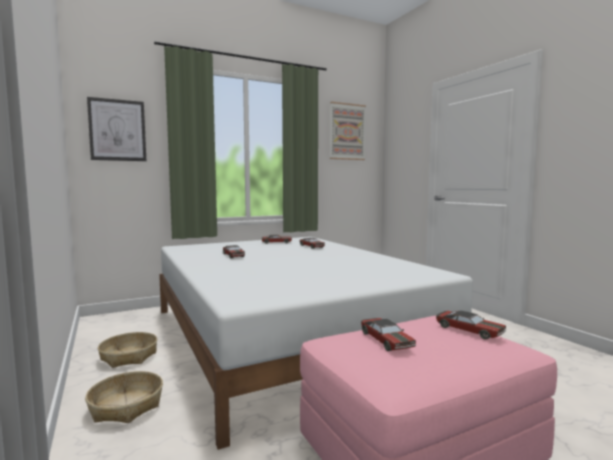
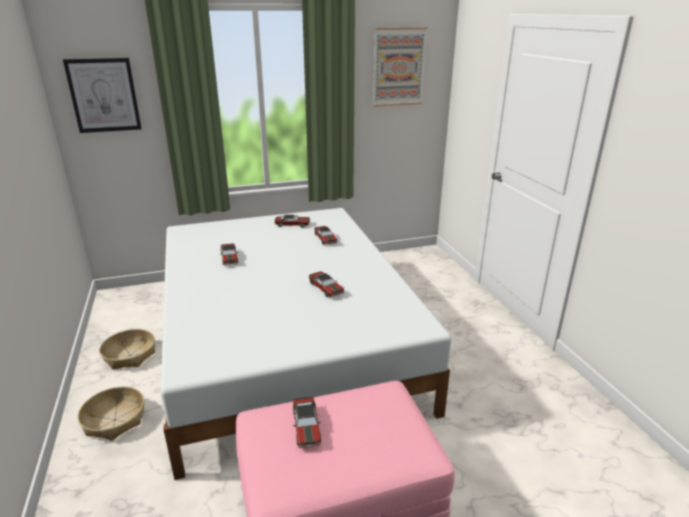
camera: 10 degrees right, 20 degrees up
toy car [436,311,506,340] -> toy car moved to [309,271,344,297]

